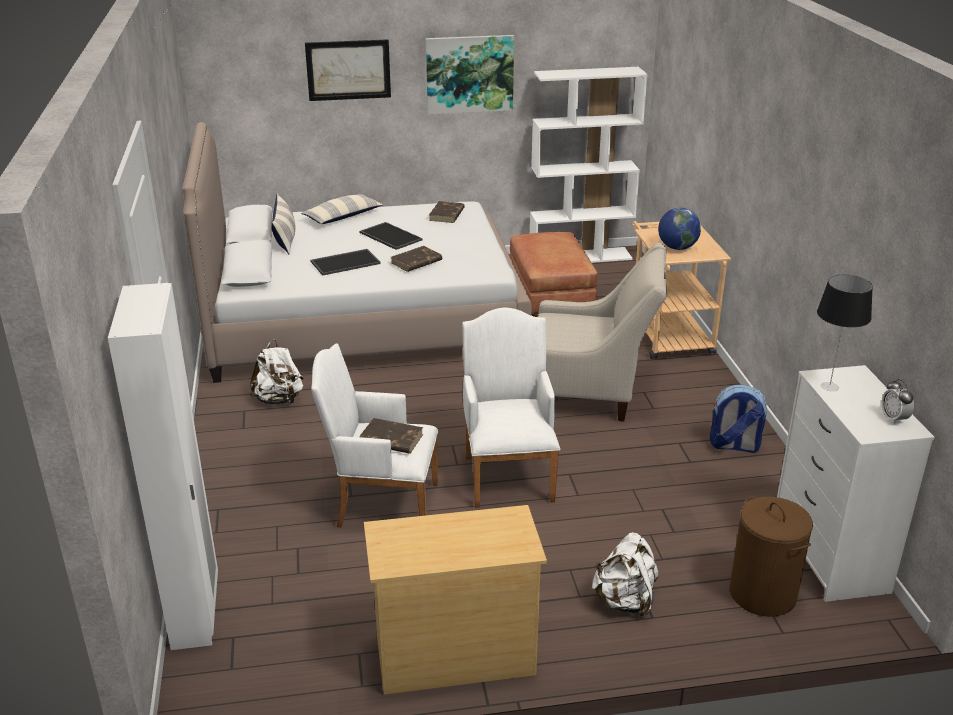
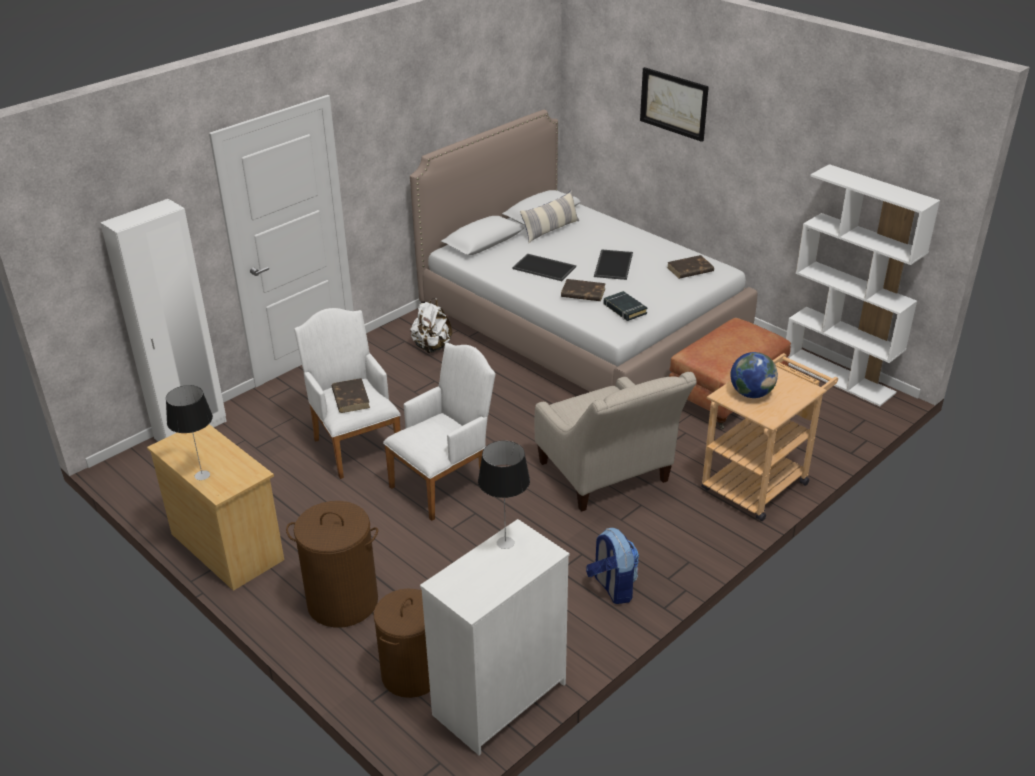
camera: 55 degrees right, 5 degrees up
pillow [301,194,383,224] -> none
picture [426,35,514,115] -> none
white backpack [592,532,659,618] -> brown laundry basket [286,501,378,628]
alarm clock [882,379,914,424] -> none
none -> table lamp [166,385,213,480]
none -> black book [604,291,647,321]

